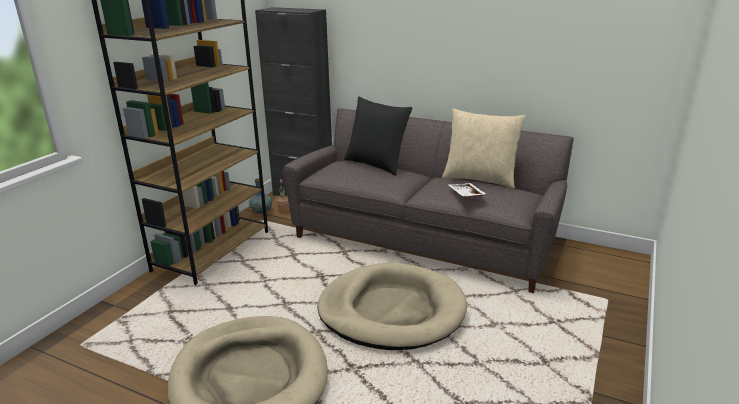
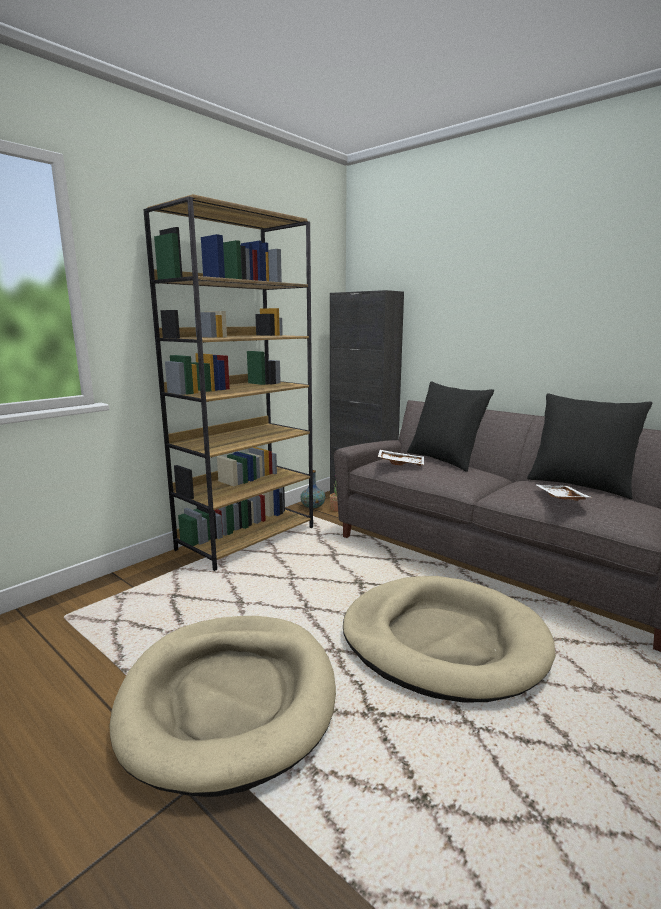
camera: 15 degrees right, 10 degrees down
beige pillow [442,109,526,189] -> black pillow [527,393,652,499]
none -> white tray [378,450,424,466]

